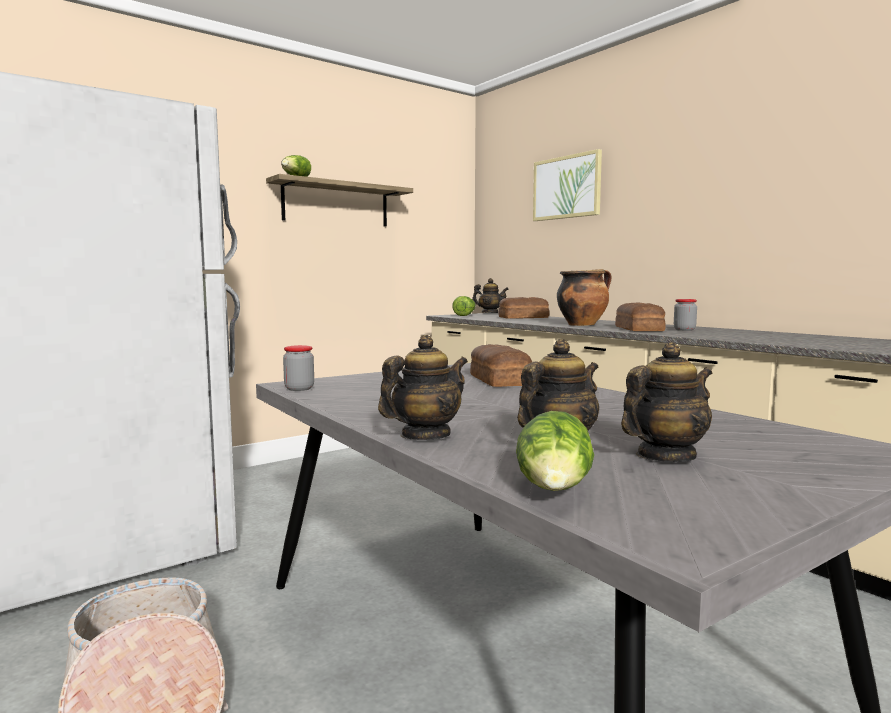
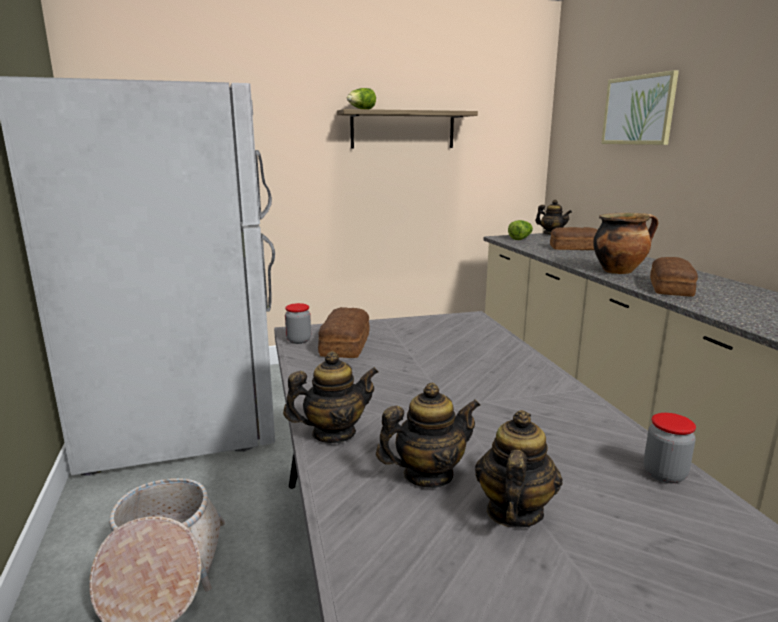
camera: 20 degrees right, 10 degrees up
bread [470,344,532,387] -> bread moved to [318,307,370,358]
lettuce [516,411,594,491] -> none
teapot [621,342,713,462] -> teapot turned 60 degrees counterclockwise [475,410,563,528]
jar [674,299,697,331] -> jar moved to [644,413,696,483]

